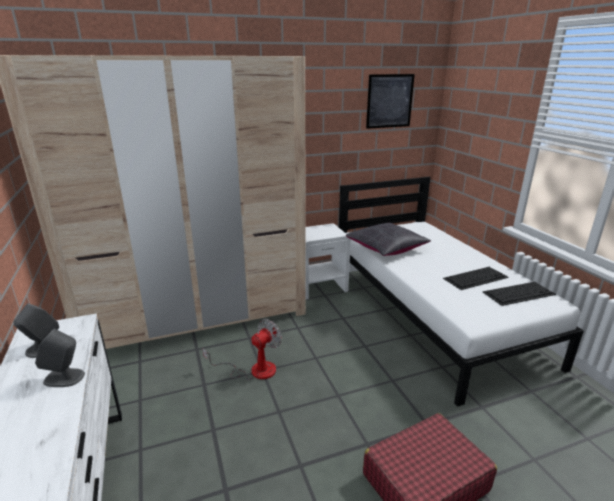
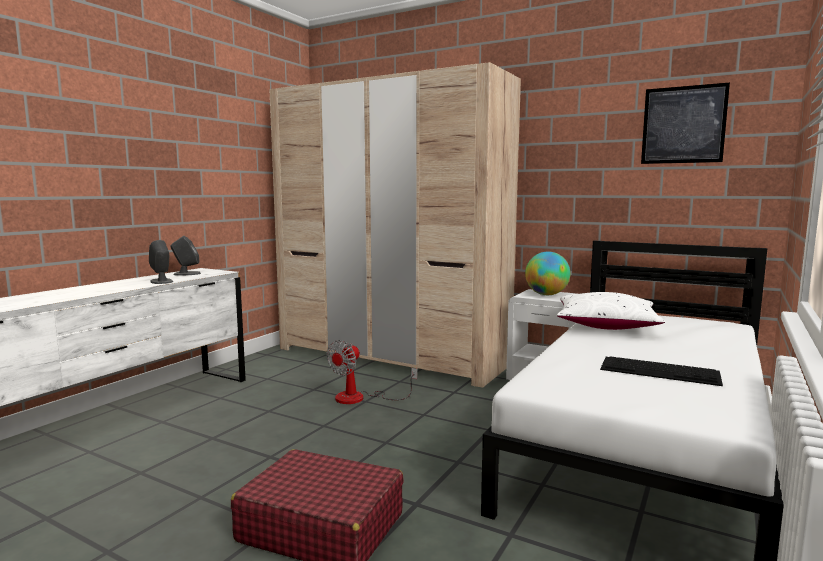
camera: 50 degrees right, 15 degrees down
fan [202,319,282,380] -> fan turned 120 degrees clockwise [326,340,417,404]
black pillow [345,223,431,256] -> white pillow [557,292,665,330]
keyboard [483,282,556,306] -> none
none -> globe [525,252,570,295]

